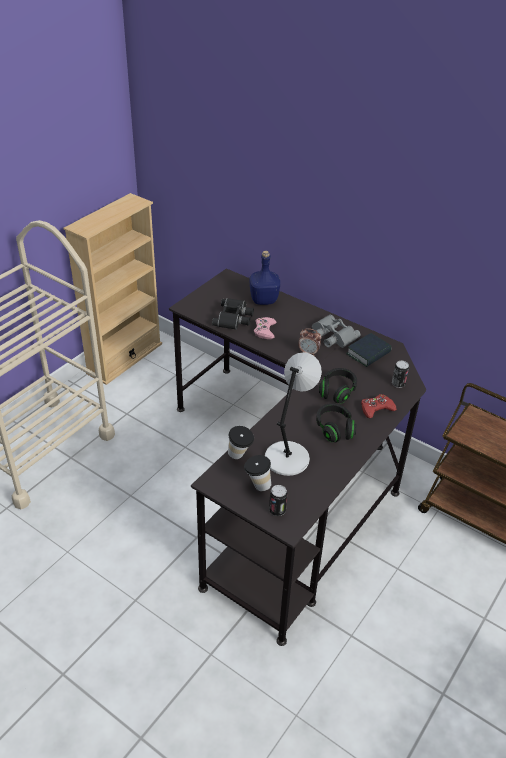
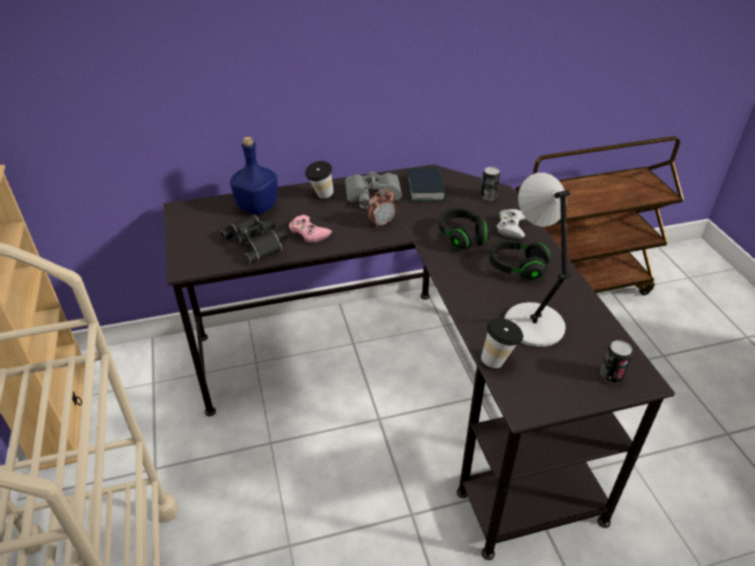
camera: 50 degrees left, 0 degrees up
cup [244,455,271,491] -> cup moved to [305,161,334,199]
red game controller [361,394,397,418] -> white game controller [497,209,526,239]

